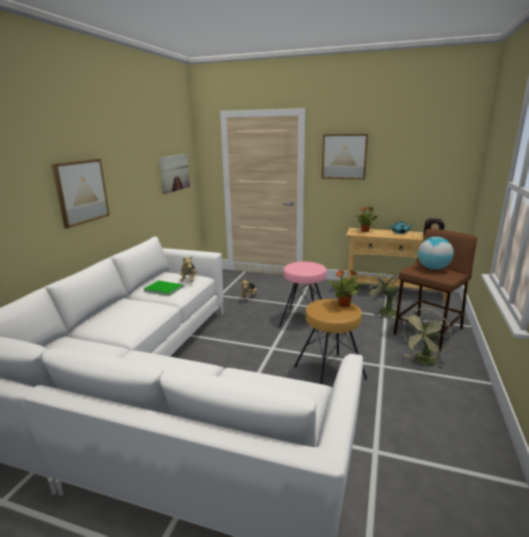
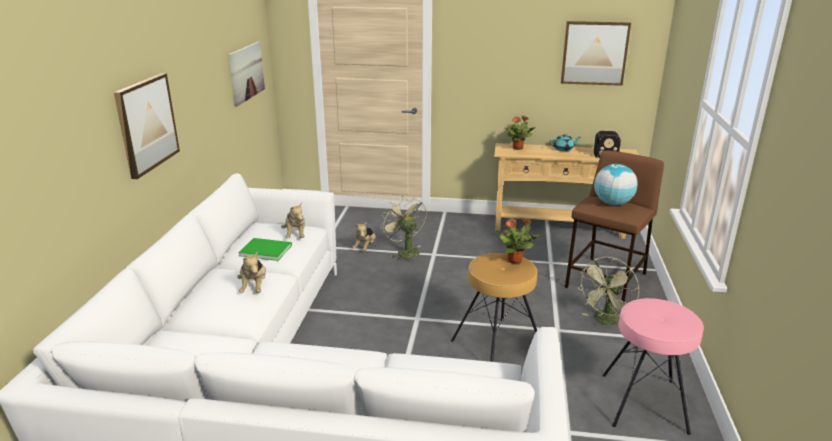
camera: 10 degrees left, 5 degrees up
pink stool [279,262,326,333] -> pink stool moved to [602,298,704,435]
picture [322,134,368,180] -> picture moved to [561,21,631,86]
green fan [367,269,400,320] -> green fan moved to [381,196,427,262]
none -> plush toy [237,252,266,293]

